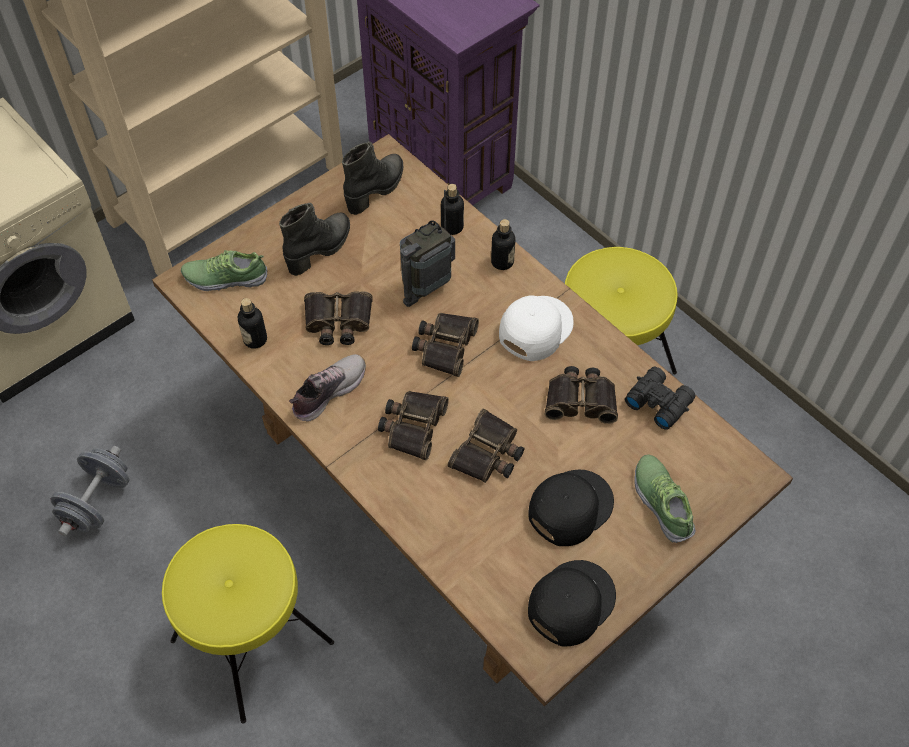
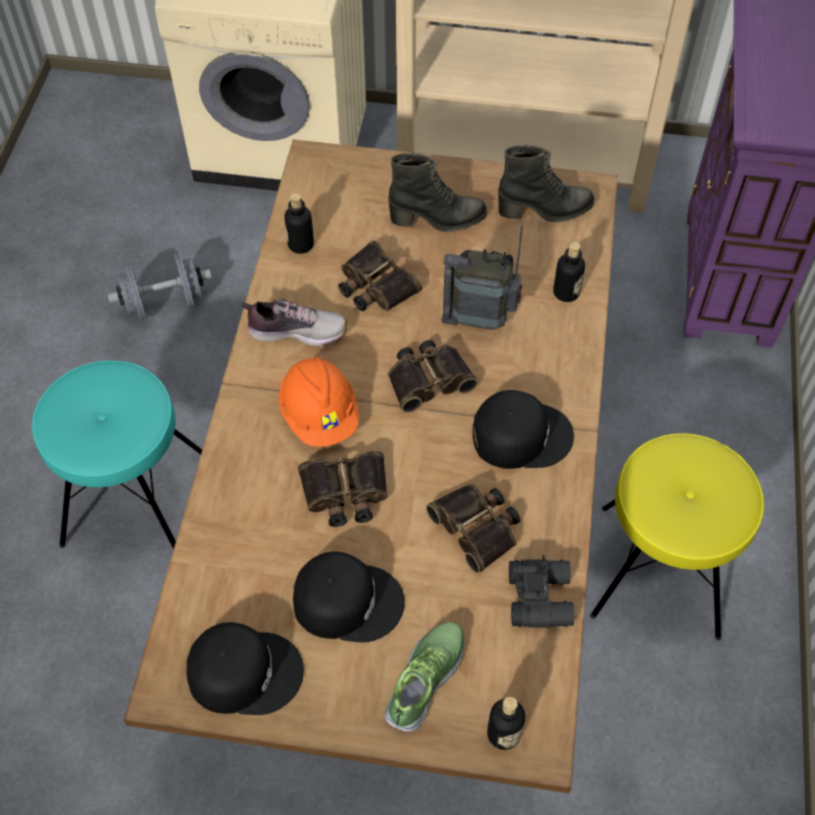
camera: 50 degrees right, 0 degrees up
yellow stool [162,524,334,724] -> turquoise stool [32,360,202,549]
shoe [181,250,267,291] -> none
binoculars [378,391,449,461] -> orange hard hat [279,357,359,447]
bottle [491,219,516,270] -> bottle moved to [487,696,525,750]
white cap [499,296,574,361] -> black cap [473,390,574,469]

